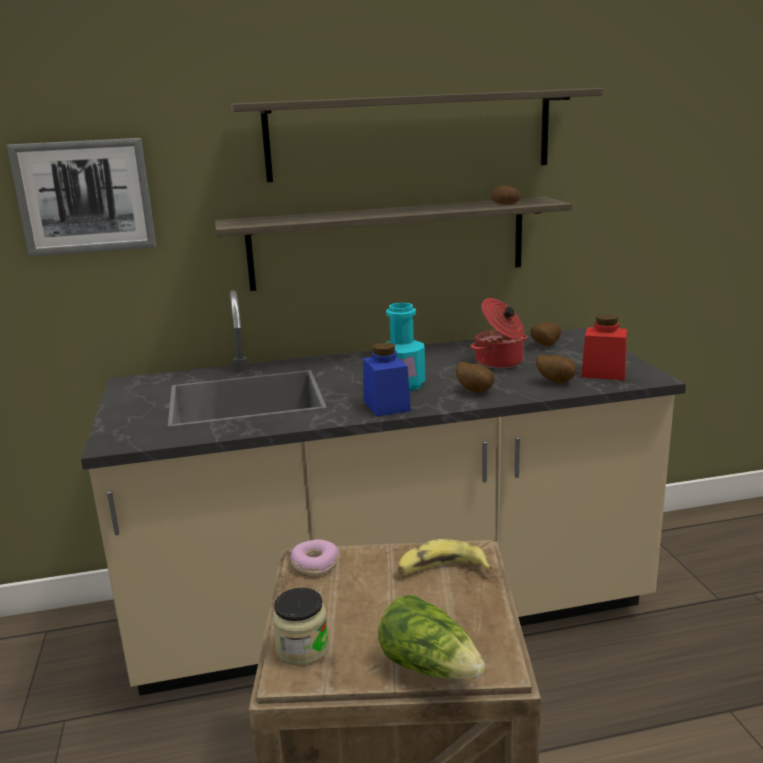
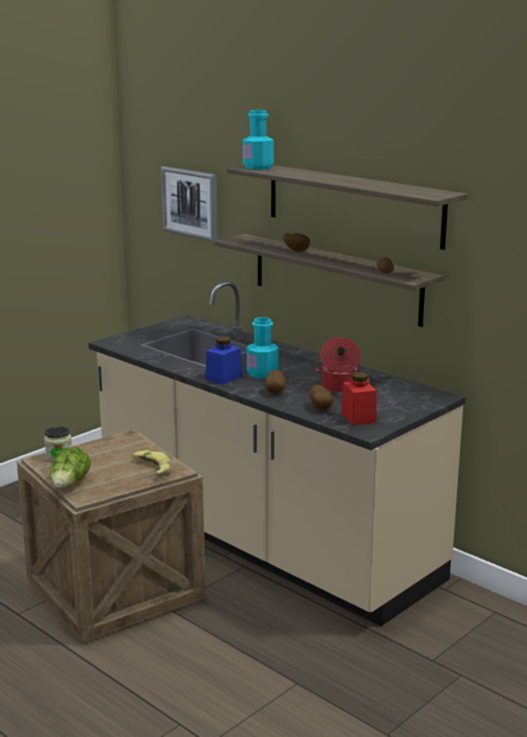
camera: 55 degrees right, 0 degrees up
donut [290,539,339,576] -> none
potato [530,322,561,346] -> potato moved to [283,233,310,252]
none -> turquoise bottle [243,110,274,170]

